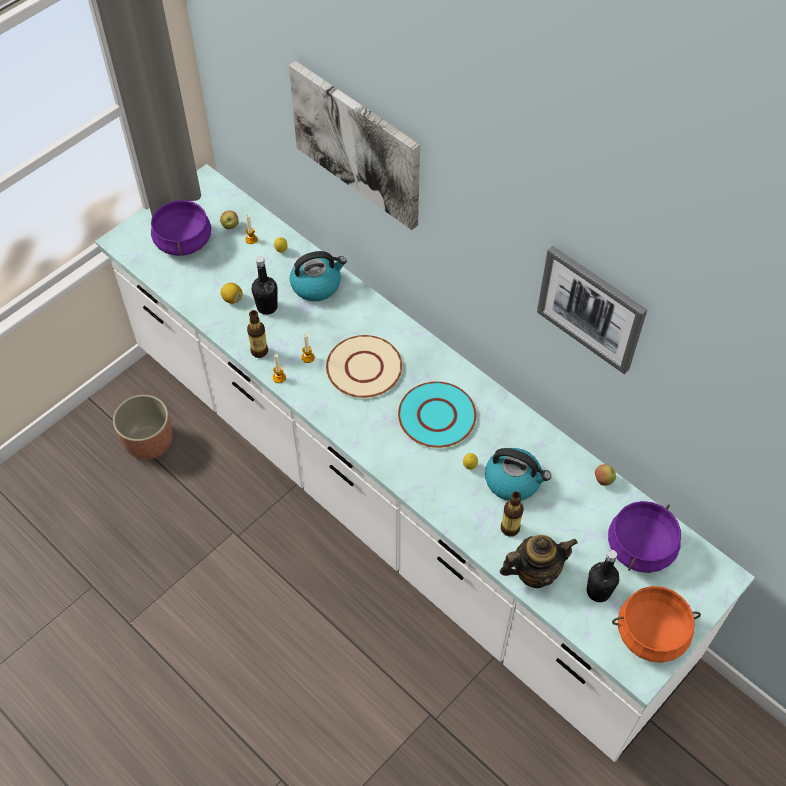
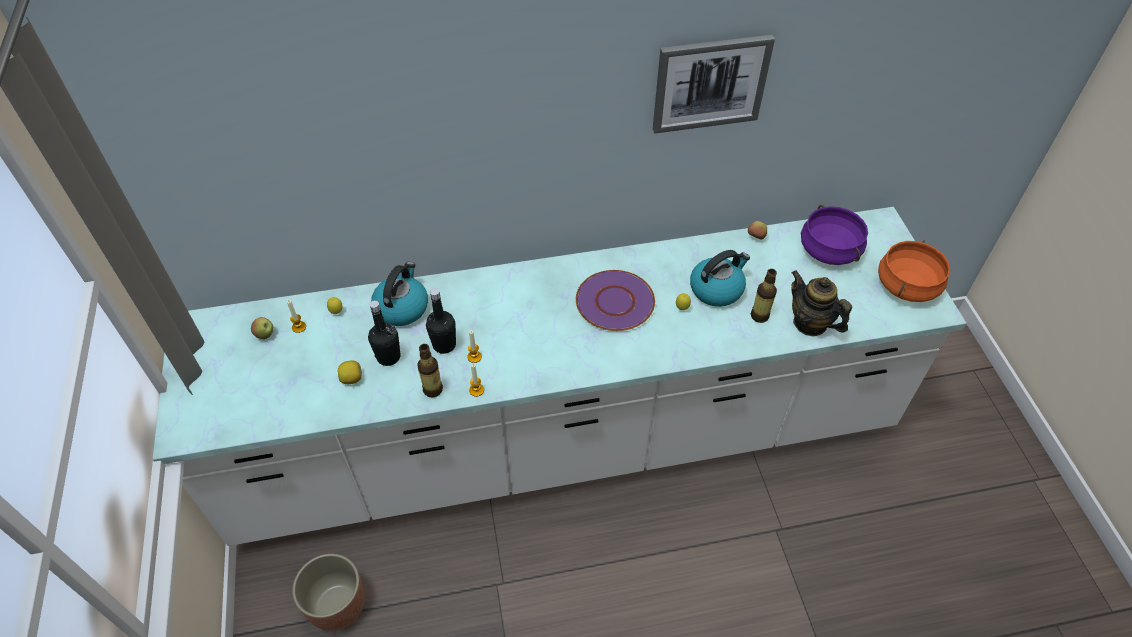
camera: 55 degrees left, 5 degrees down
purple cooking pot [151,199,211,256] -> none
picture [289,61,420,230] -> none
beige plate [326,335,402,398] -> none
turquoise plate [398,381,476,448] -> purple plate [576,270,655,331]
teapot [500,535,578,588] -> teapot turned 60 degrees counterclockwise [791,270,852,336]
black bottle [587,550,619,602] -> black bottle moved to [426,288,456,354]

